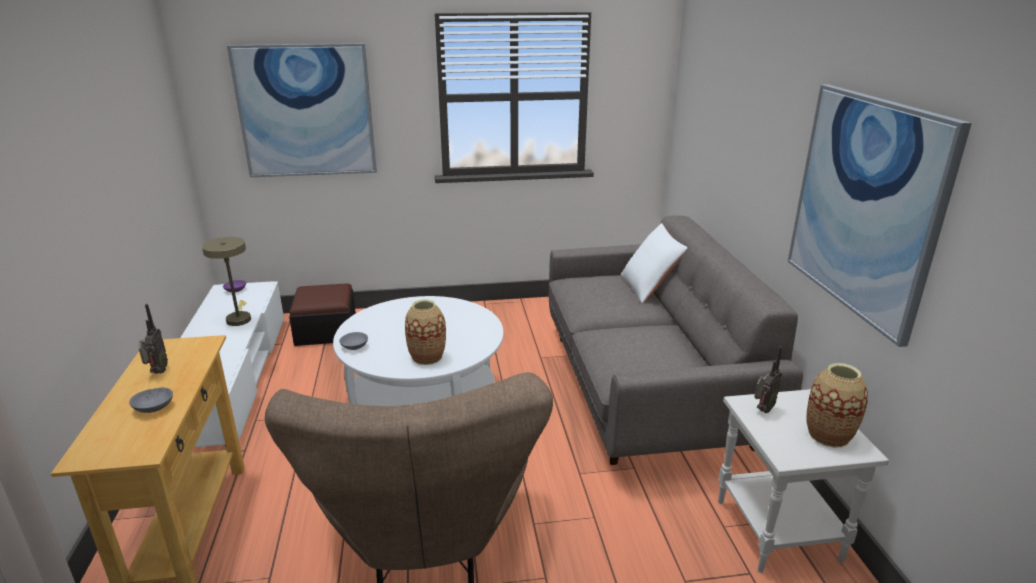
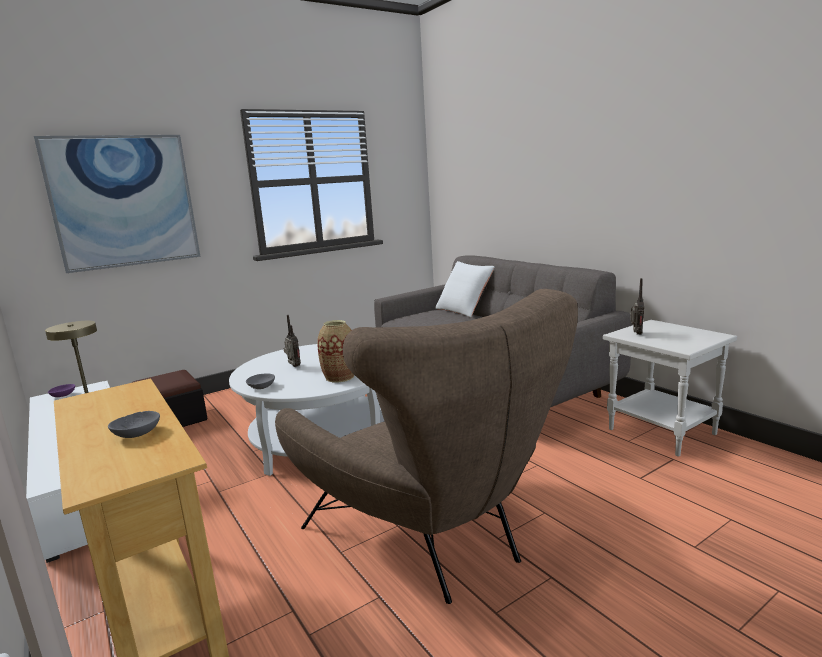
camera: 25 degrees left, 10 degrees down
radio [139,304,168,374] -> radio moved to [284,315,301,367]
picture [788,84,972,347] -> none
vase [806,363,868,447] -> none

